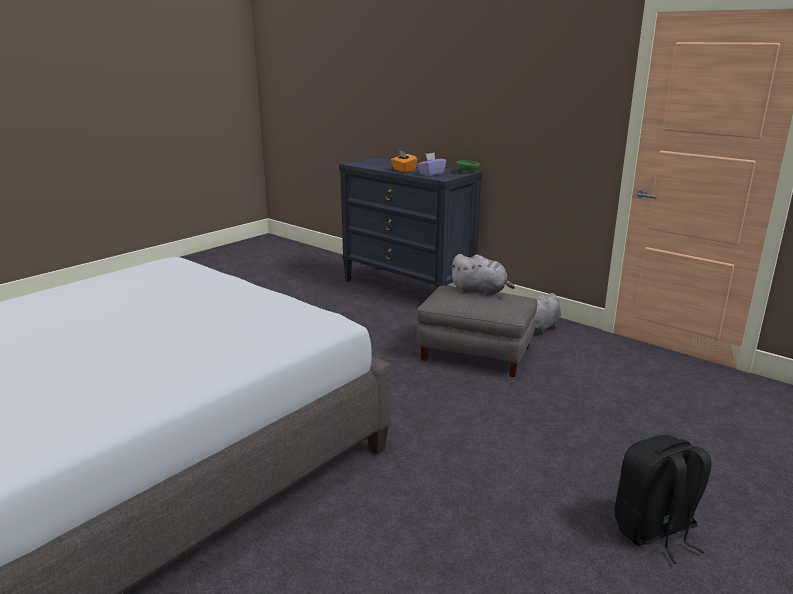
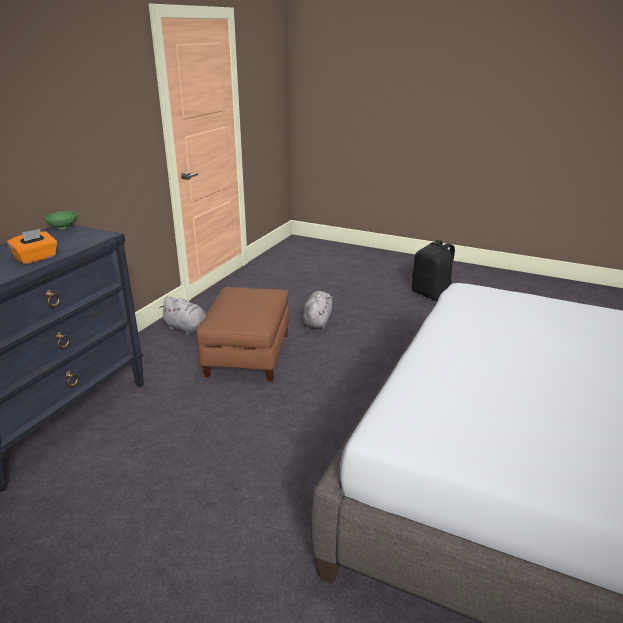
camera: 105 degrees left, 5 degrees up
purple tissue box [417,153,446,176] -> none
grey ottoman [417,285,537,377] -> brown ottoman [196,287,290,382]
grey plush toy [450,254,515,296] -> grey plush toy moved to [302,291,333,329]

